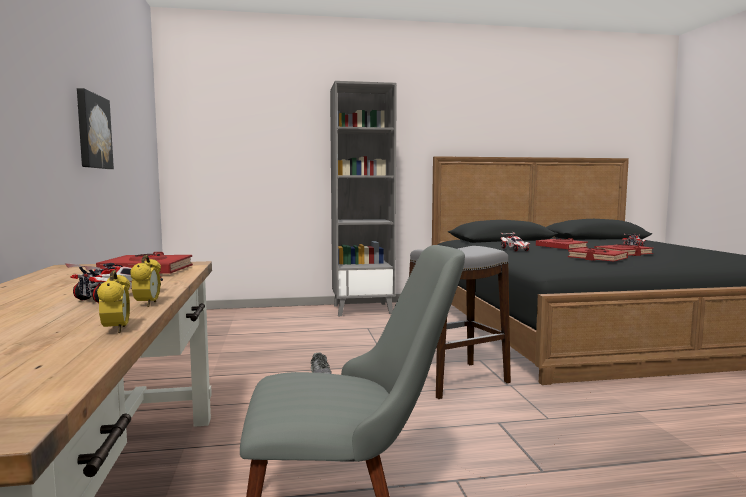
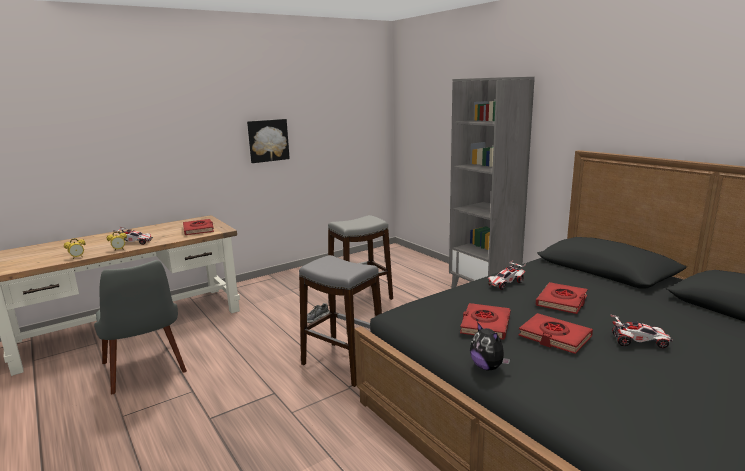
camera: 65 degrees right, 10 degrees up
none -> grey stool [328,215,393,300]
none -> plush toy [470,322,510,370]

